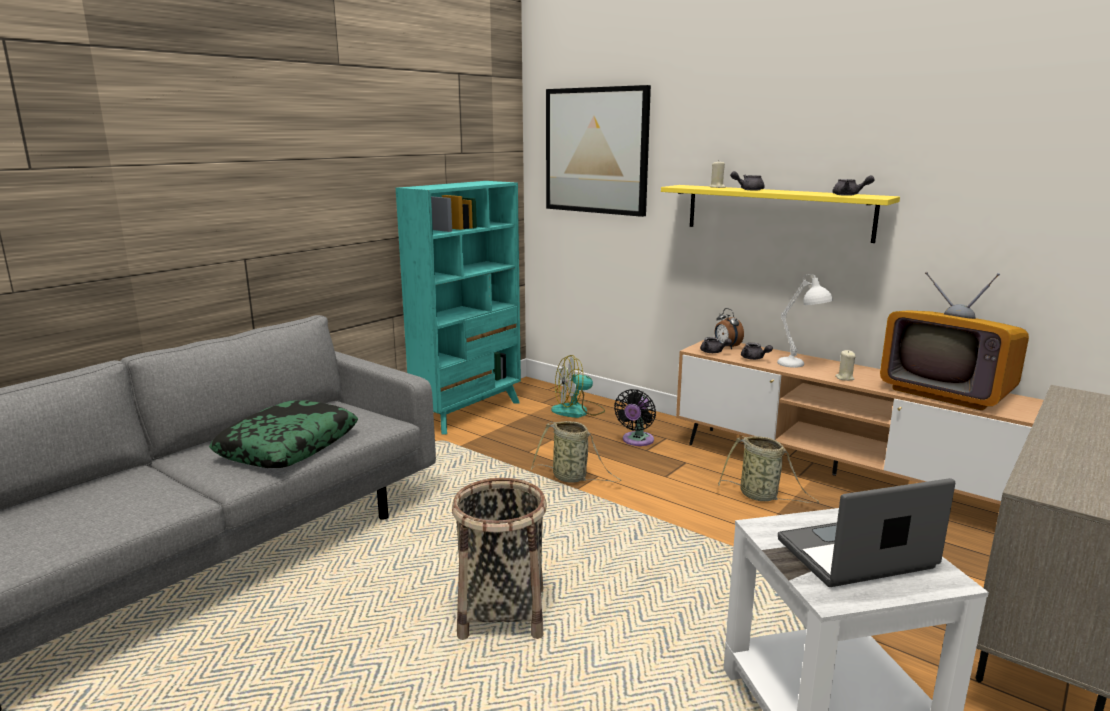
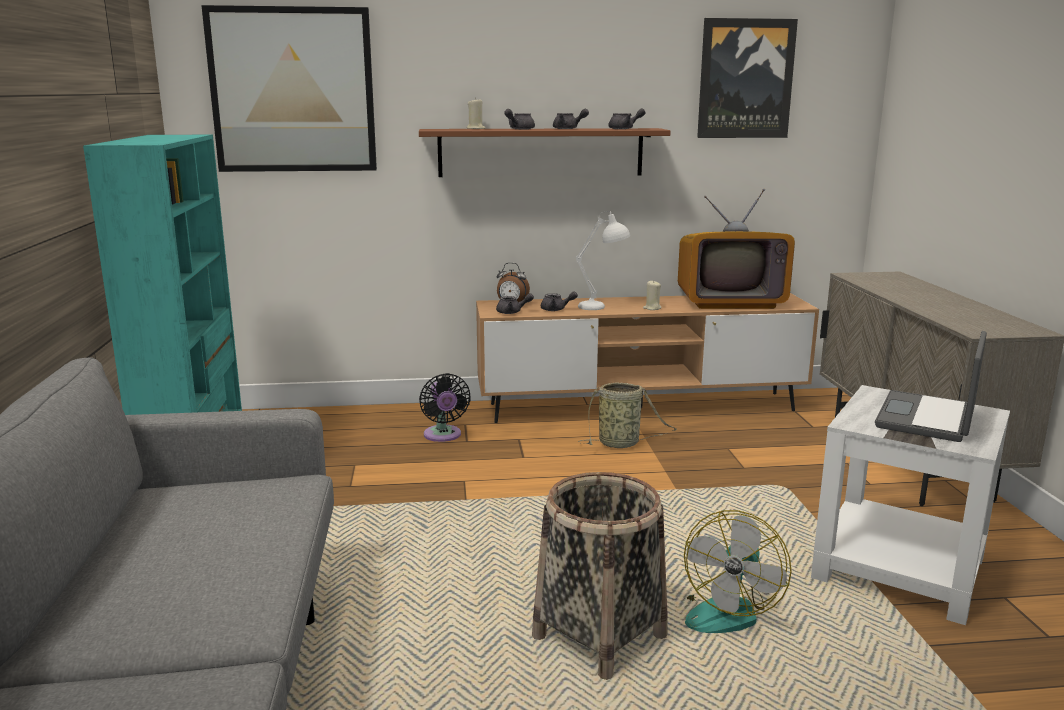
camera: 45 degrees left, 0 degrees up
pillow [209,400,358,468] -> none
basket [531,421,621,483] -> none
fan [551,355,605,418] -> fan moved to [684,510,792,633]
yellow shelf [661,185,900,243] -> brown shelf [419,128,671,177]
none -> grey teapot [553,109,589,129]
none -> picture [697,18,798,138]

